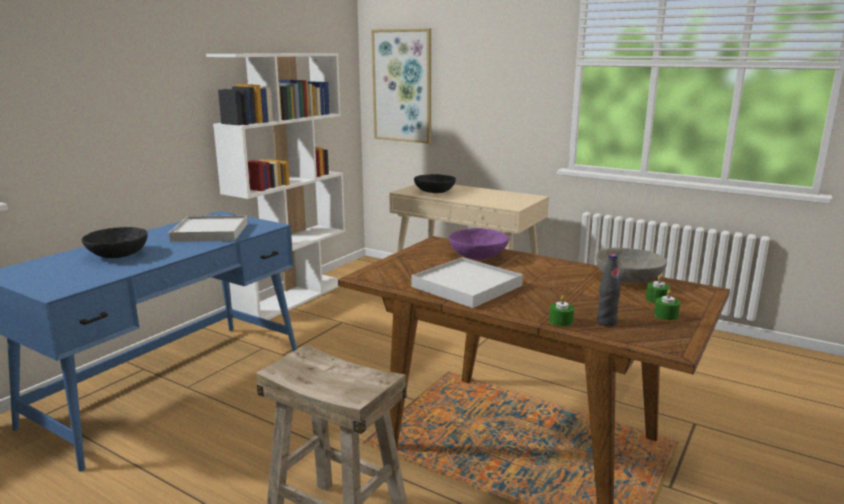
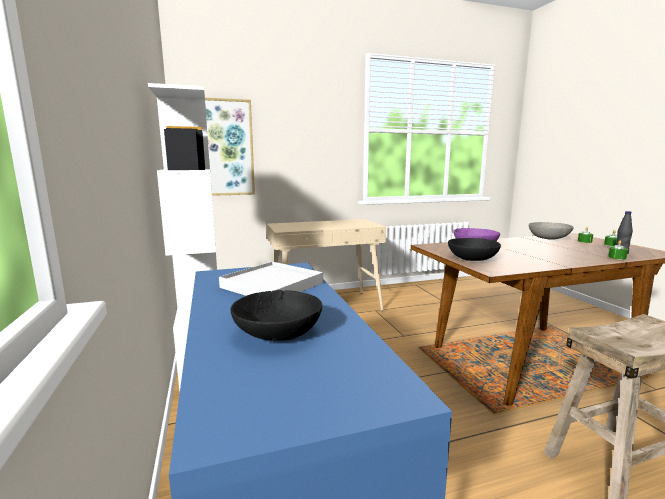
camera: 50 degrees left, 5 degrees down
white tray [411,257,523,308] -> none
black bowl [414,174,456,193] -> black bowl moved to [448,238,501,261]

